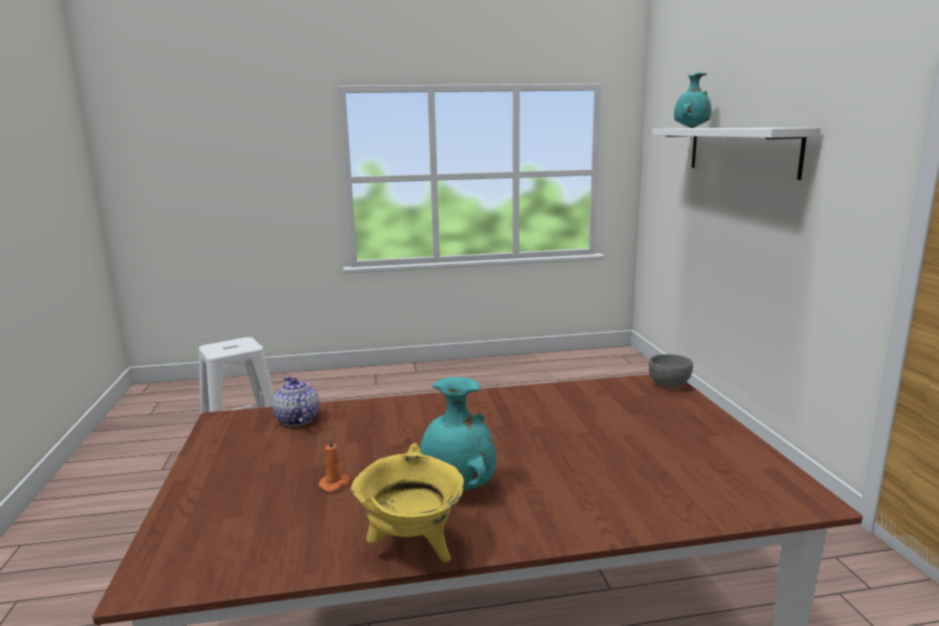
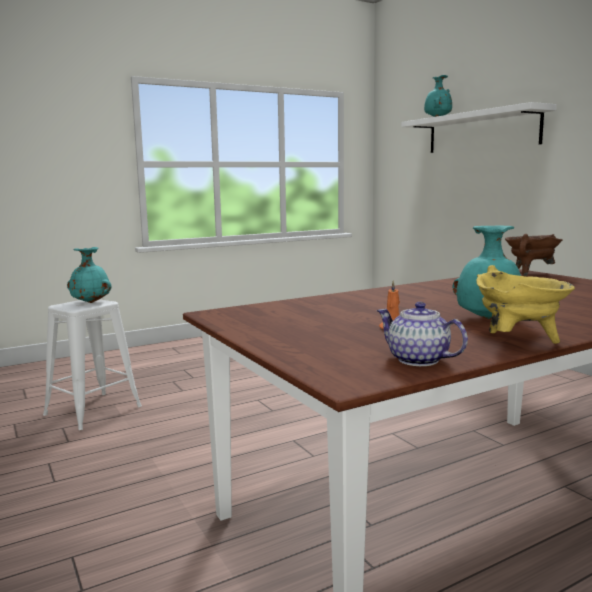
camera: 20 degrees left, 5 degrees down
teapot [272,376,320,426] -> teapot moved to [377,302,468,366]
grey bowl [649,354,693,387] -> brown cooking pot [505,234,563,276]
none -> turquoise vase [67,247,112,303]

